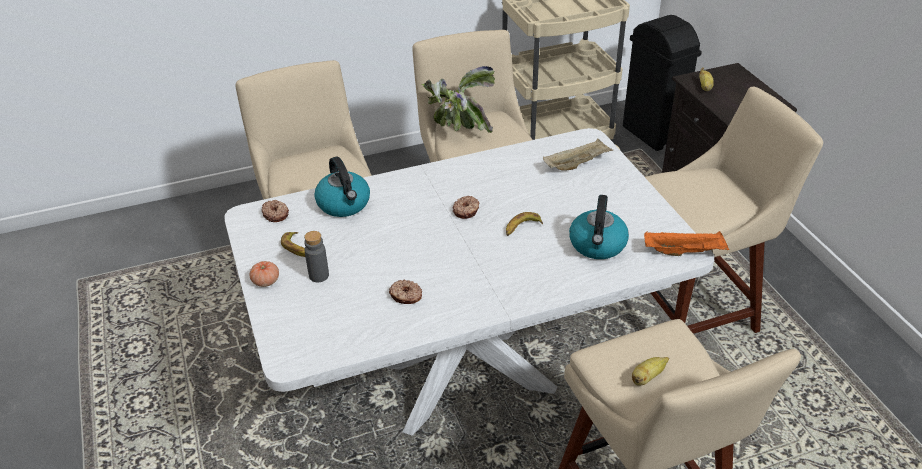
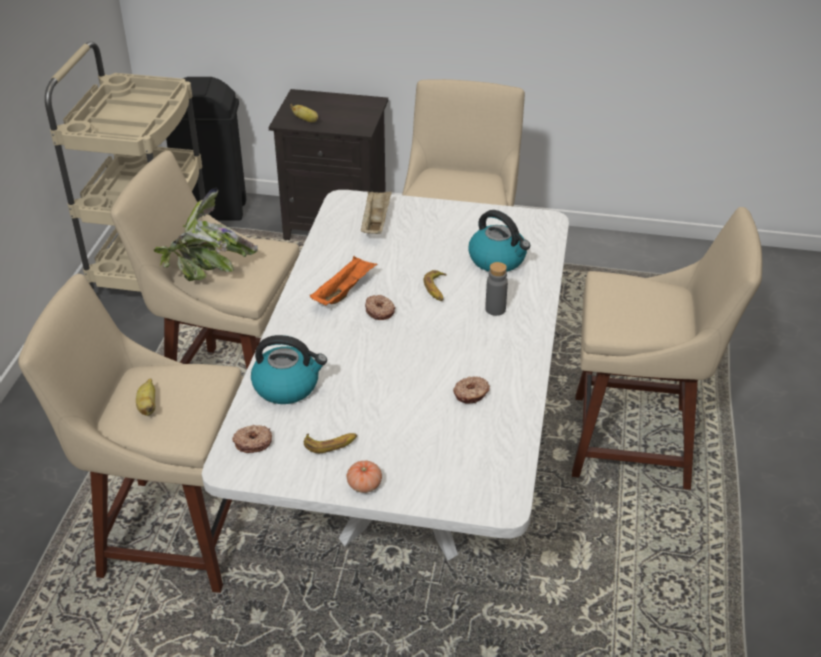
camera: 60 degrees left, 0 degrees up
grey bottle [304,231,329,282] -> grey bottle moved to [485,262,508,316]
banana [632,357,669,386] -> banana moved to [136,379,156,416]
orange tray [644,231,729,256] -> orange tray moved to [310,256,377,305]

